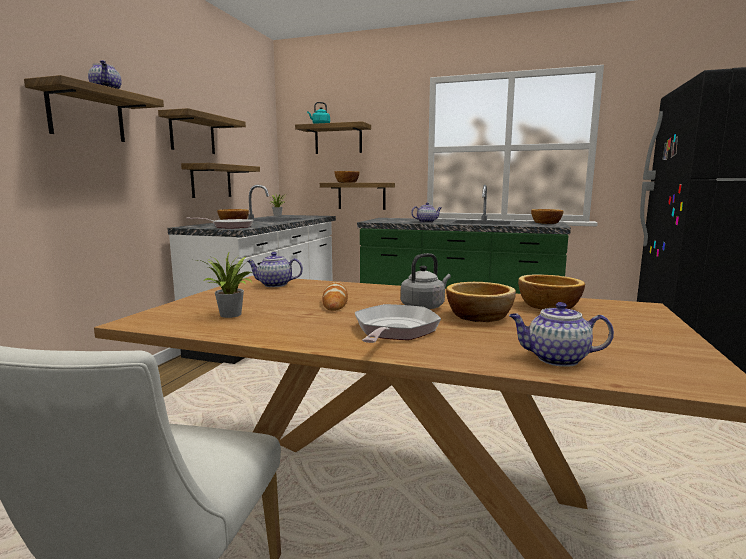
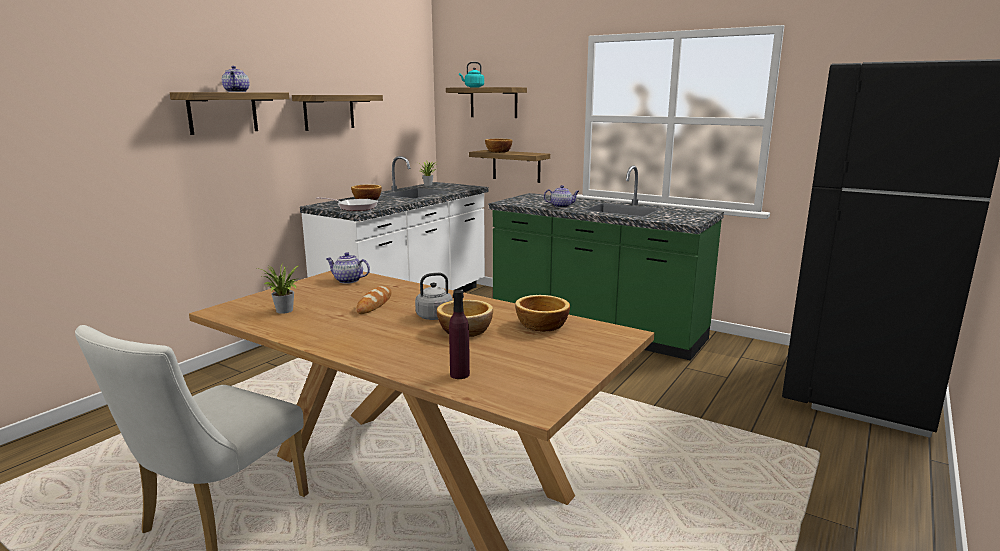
camera: 15 degrees right, 5 degrees up
shelf [181,163,260,198] -> none
frying pan [355,304,441,343] -> none
teapot [509,302,614,367] -> purple bottle [449,290,470,379]
bowl [531,209,563,224] -> none

